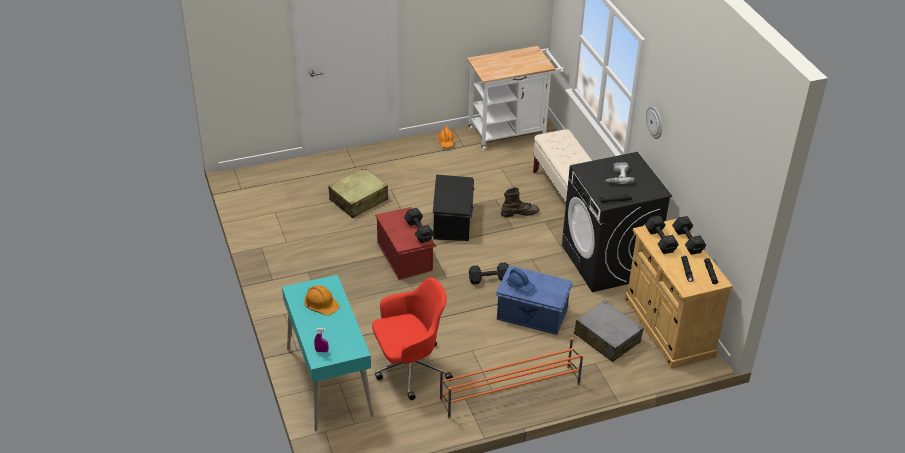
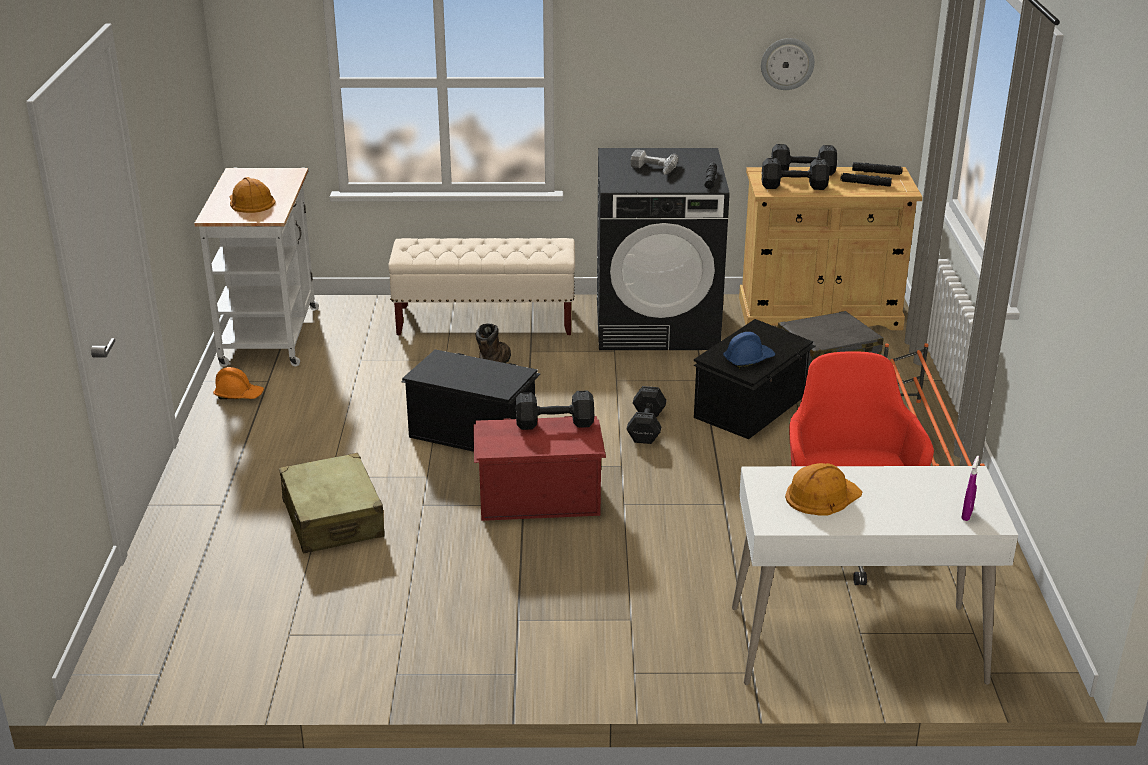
camera: 70 degrees left, 10 degrees down
turquoise desk [282,275,374,431] -> white desk [732,466,1018,685]
blue storage box [495,265,573,335] -> black storage box [694,319,815,439]
wall clock [646,106,662,139] -> wall clock moved to [761,38,815,90]
none -> orange hard hat [230,177,275,213]

